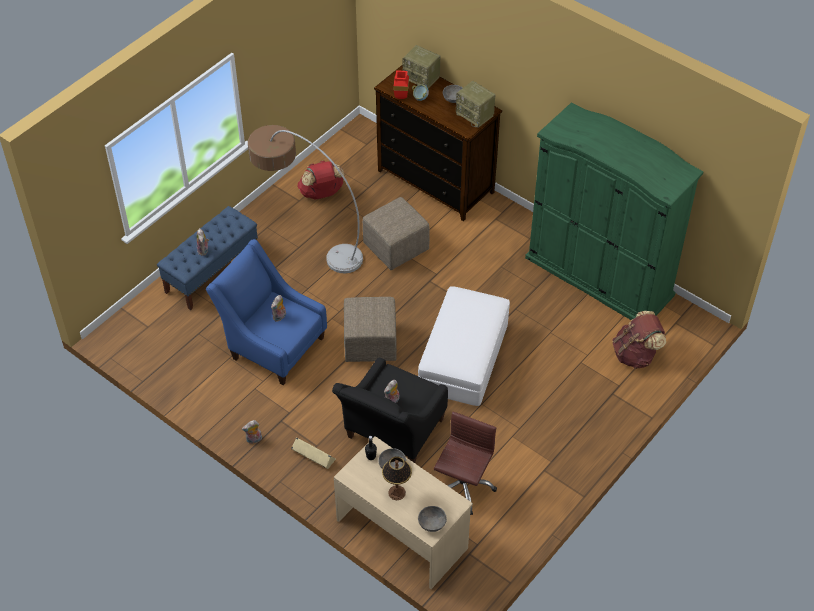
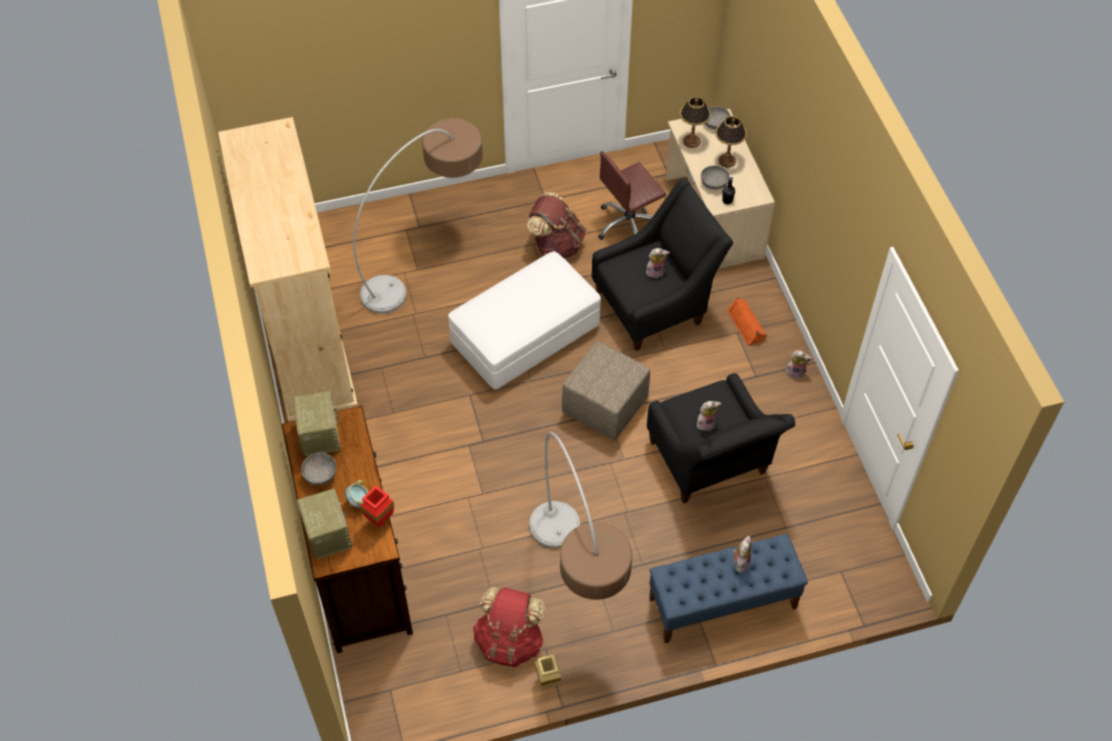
camera: 145 degrees left, 5 degrees up
blue armchair [206,239,327,385] -> black armchair [647,373,795,504]
beige speaker [291,437,336,469] -> orange speaker [727,297,767,346]
beige ottoman [363,197,430,270] -> none
green wardrobe [525,102,704,320] -> beige wardrobe [218,117,358,422]
brown backpack [612,311,666,369] -> brown backpack moved to [527,192,586,259]
none -> floor lamp [353,118,483,314]
none -> beige vase [535,654,561,690]
none -> table lamp [680,97,710,148]

